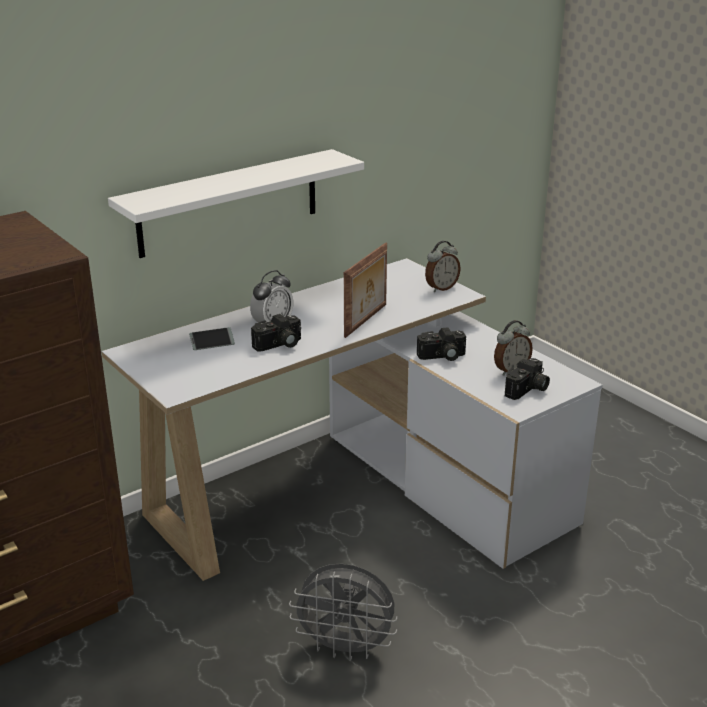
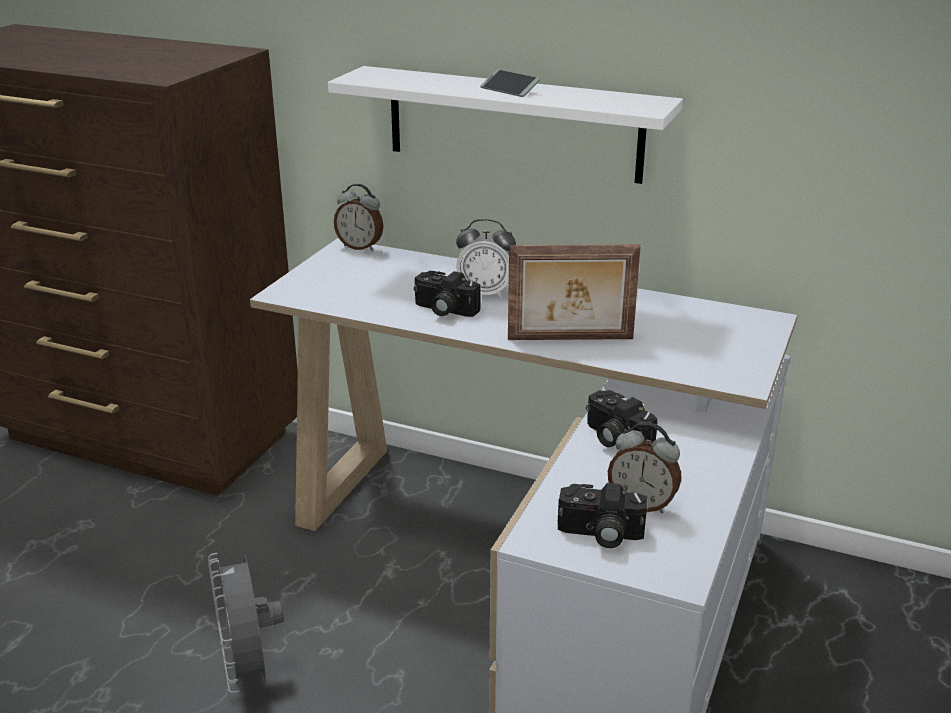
camera: 60 degrees right, 0 degrees up
phone [189,327,235,350] -> phone moved to [480,70,540,97]
alarm clock [425,241,461,292] -> alarm clock moved to [334,184,384,251]

